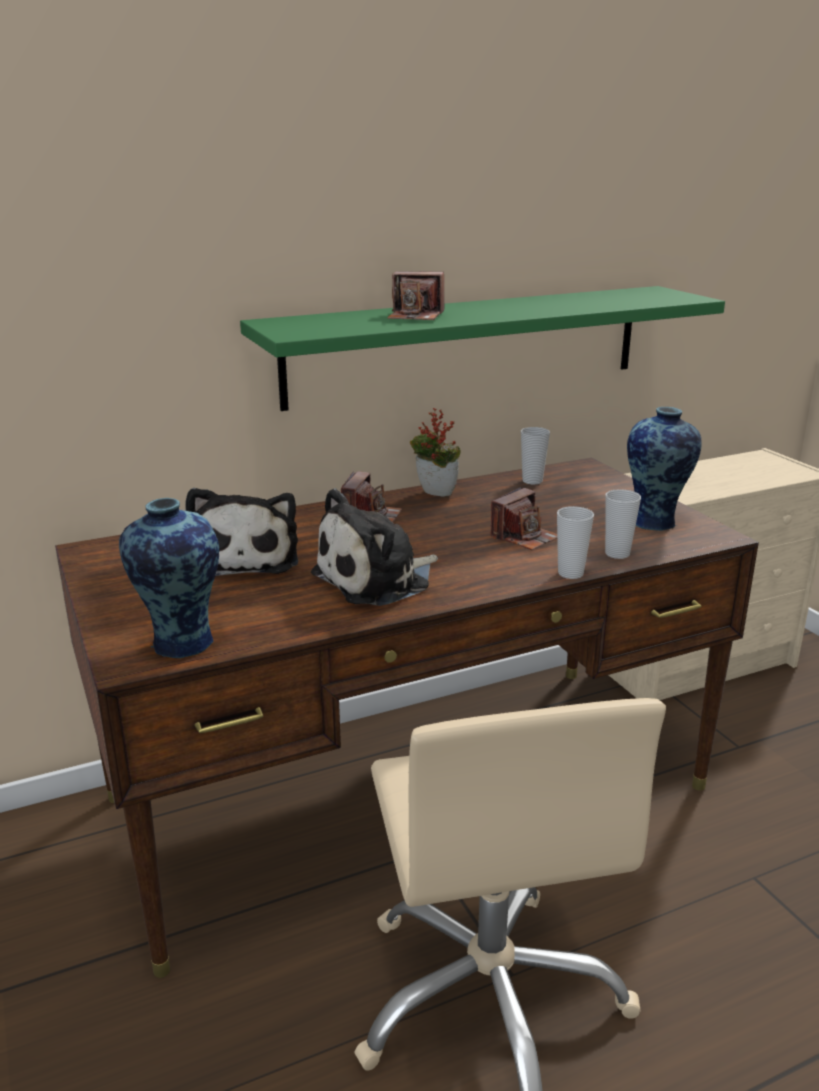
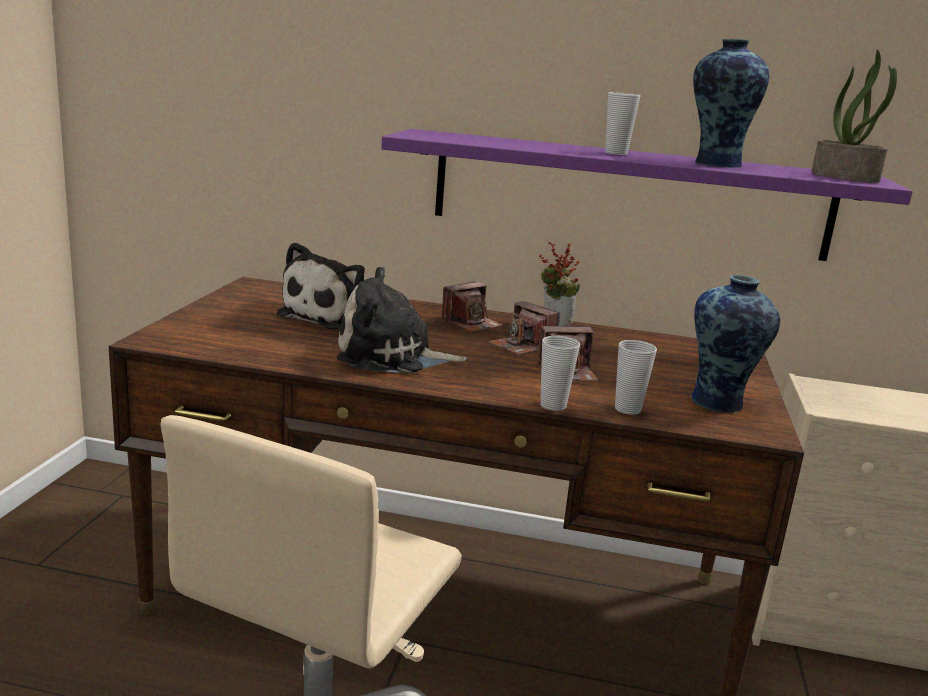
camera: 35 degrees right, 5 degrees down
vase [119,498,219,658] -> vase moved to [693,39,769,167]
green shelf [240,286,725,411] -> purple shelf [381,129,913,261]
camera [387,271,445,320] -> camera moved to [489,301,560,355]
cup [521,427,550,484] -> cup moved to [605,92,641,155]
none -> potted plant [811,50,897,183]

